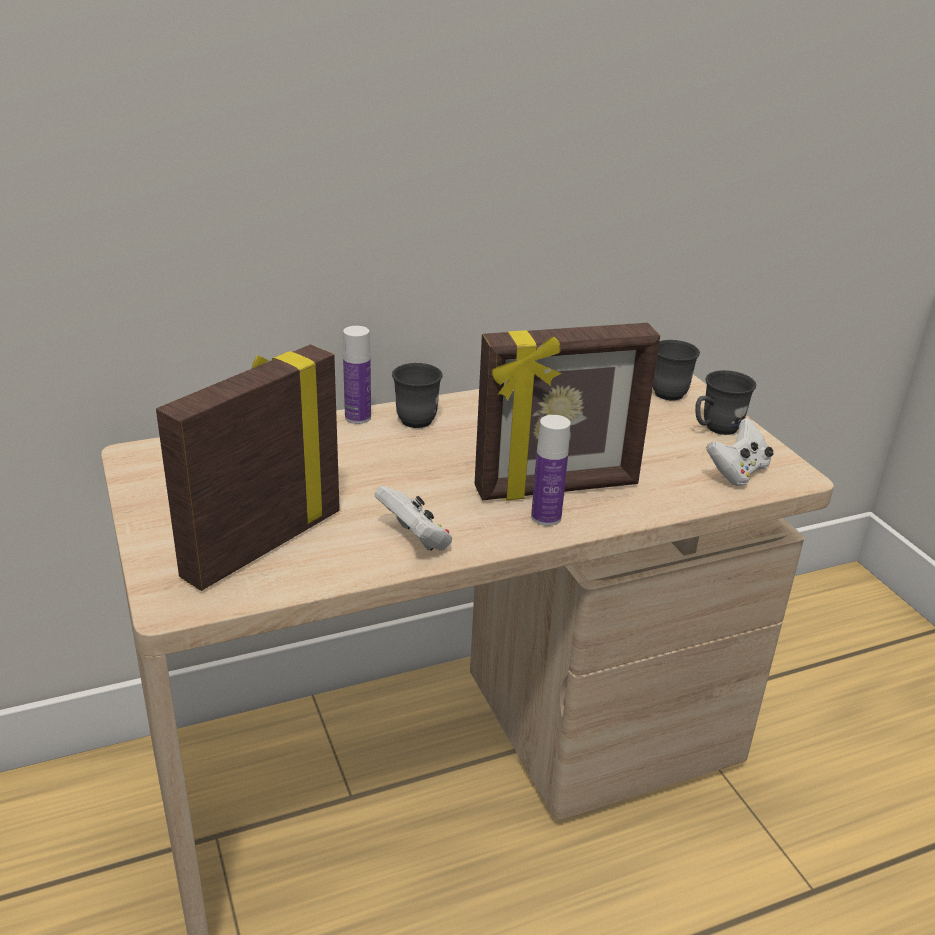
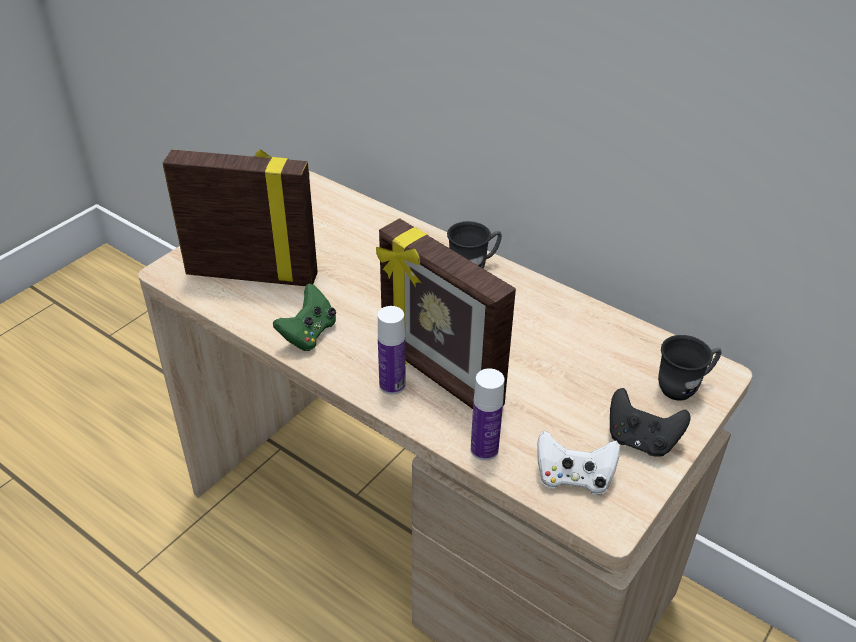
camera: 60 degrees right, 10 degrees up
bottle [343,326,371,424] -> bottle moved to [471,368,504,461]
white game controller [374,486,452,551] -> green game controller [273,284,336,351]
grey mug [695,370,756,435] -> black game controller [610,388,691,457]

